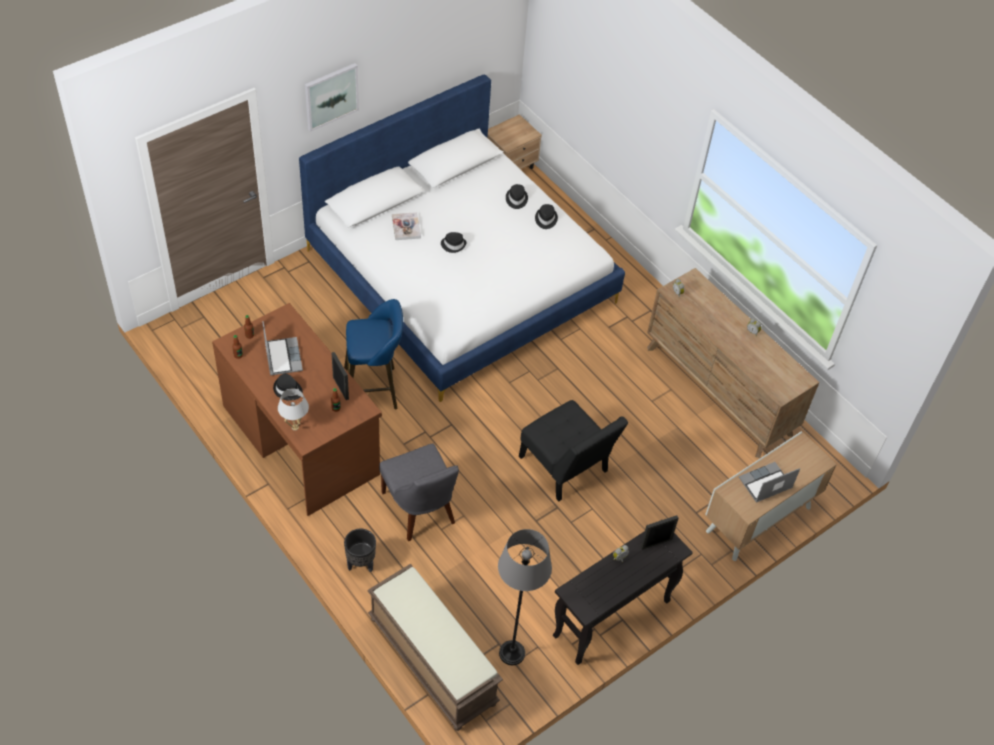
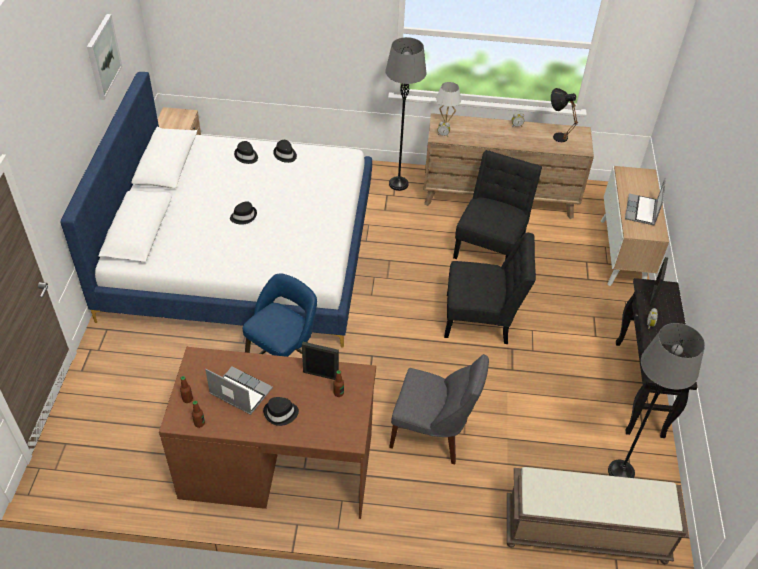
camera: 45 degrees left, 5 degrees down
white table lamp [278,388,309,431] -> white table lamp moved to [436,82,461,123]
picture [305,63,359,132] -> picture moved to [87,14,122,100]
black planter [344,529,376,572] -> none
book [392,212,421,240] -> none
none -> grey floor lamp [385,37,427,191]
none -> black chair [453,150,542,260]
none -> black table lamp [551,88,578,142]

